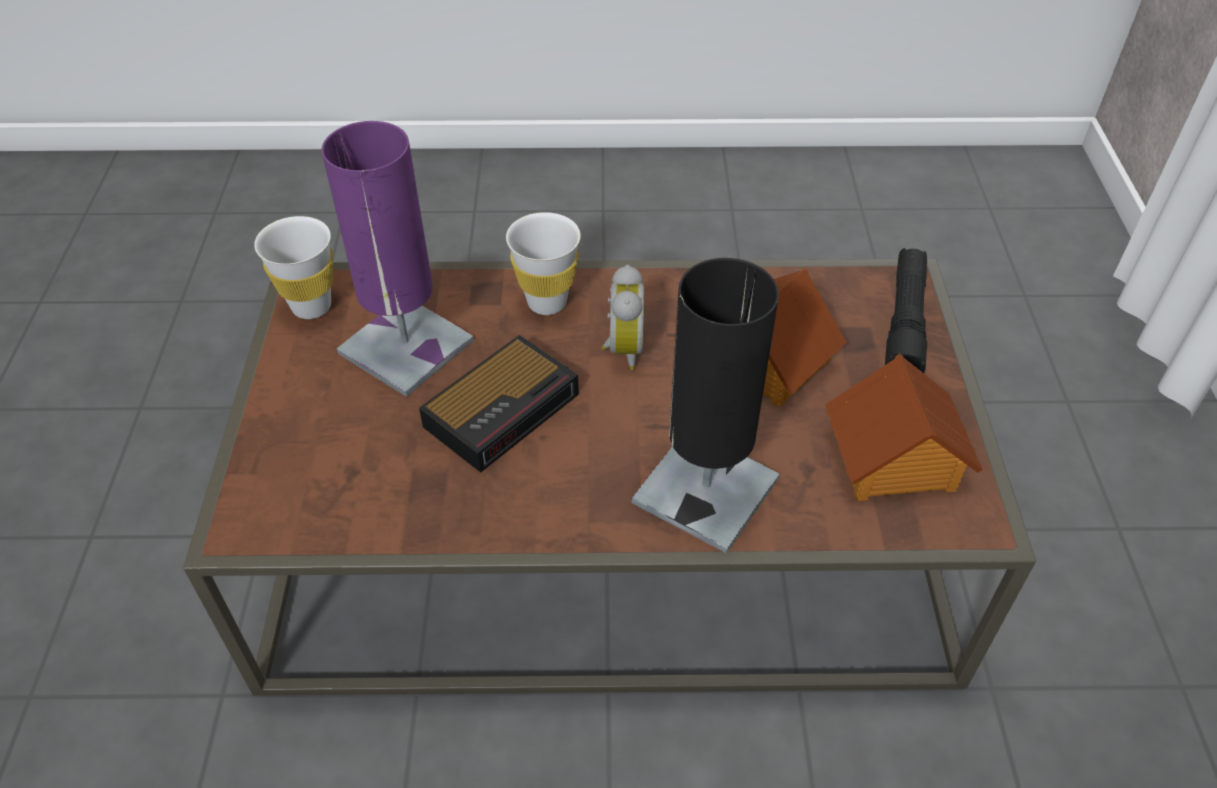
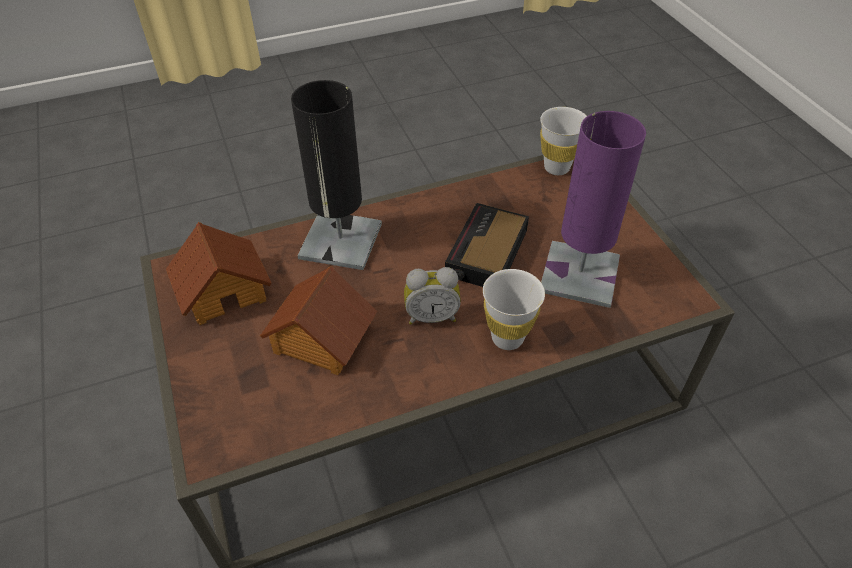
camera: 160 degrees right, 0 degrees up
white cup [254,216,333,319] -> white cup moved to [540,107,587,175]
alarm clock [601,265,644,370] -> alarm clock turned 75 degrees counterclockwise [404,267,461,325]
black flashlight [885,248,927,373] -> none

